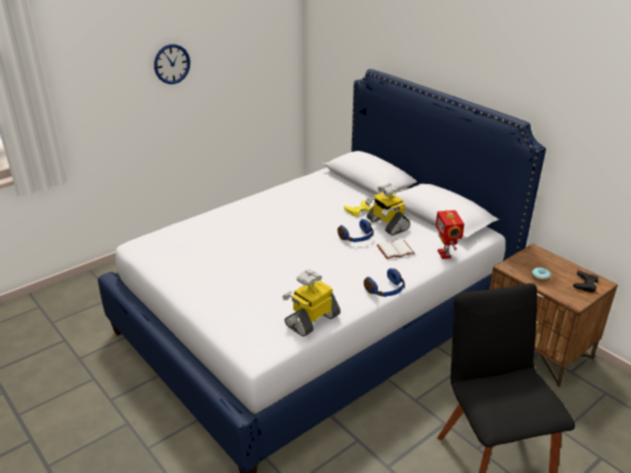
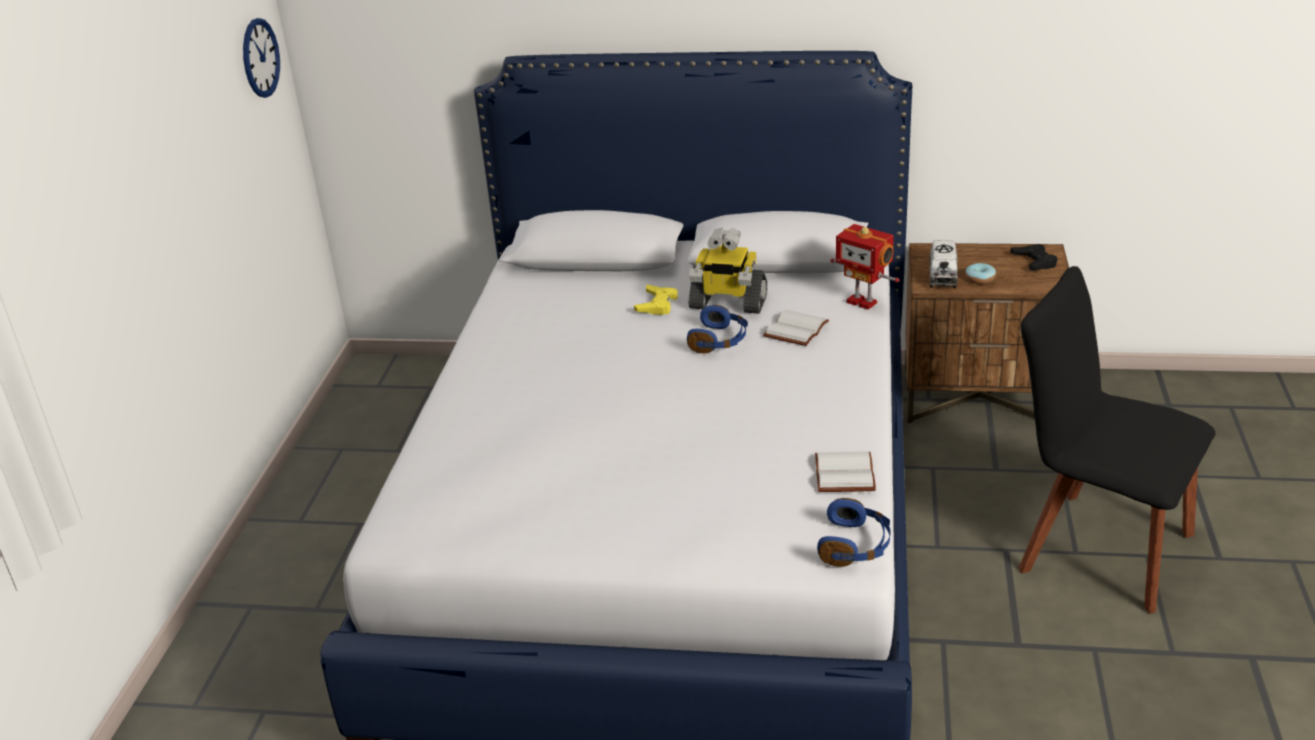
camera: 40 degrees left, 0 degrees up
wall clock [154,44,190,84] -> wall clock moved to [243,18,280,98]
toy robot [282,269,341,337] -> white book [815,451,876,492]
blue headphones [364,268,405,297] -> blue headphones moved to [817,498,891,567]
none -> toy truck [929,240,958,288]

